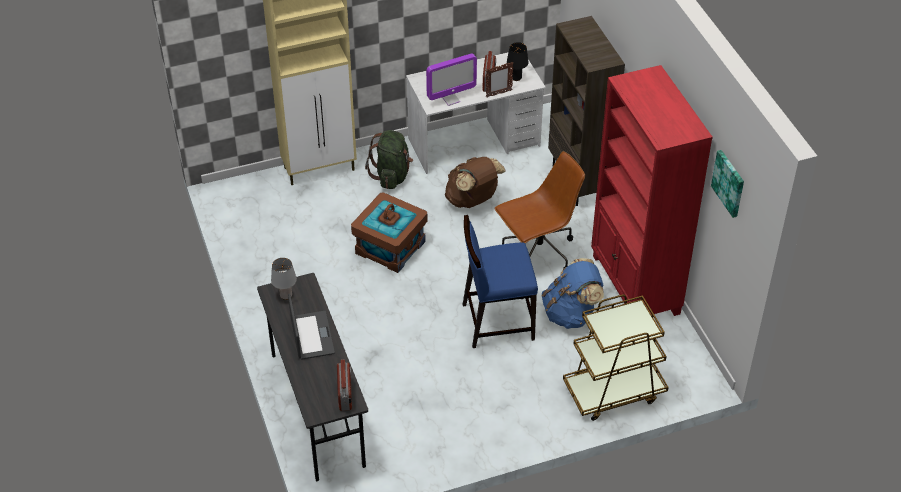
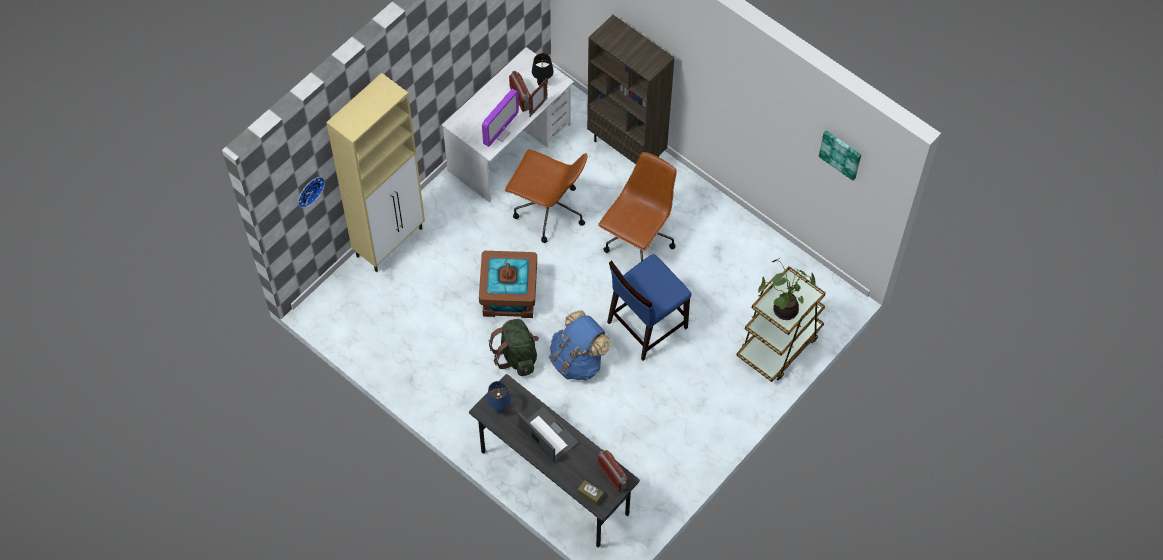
camera: 30 degrees left, 15 degrees up
grey table lamp [271,258,297,300] -> blue table lamp [487,381,511,413]
green backpack [365,130,413,189] -> green backpack moved to [488,319,539,376]
brown backpack [445,157,506,208] -> brown office chair [505,149,588,243]
blue backpack [542,258,604,329] -> blue backpack moved to [549,311,611,381]
red bookcase [591,65,713,316] -> none
none -> wall clock [298,177,325,208]
none -> brown tissue box [577,480,604,506]
none -> potted plant [758,257,816,320]

